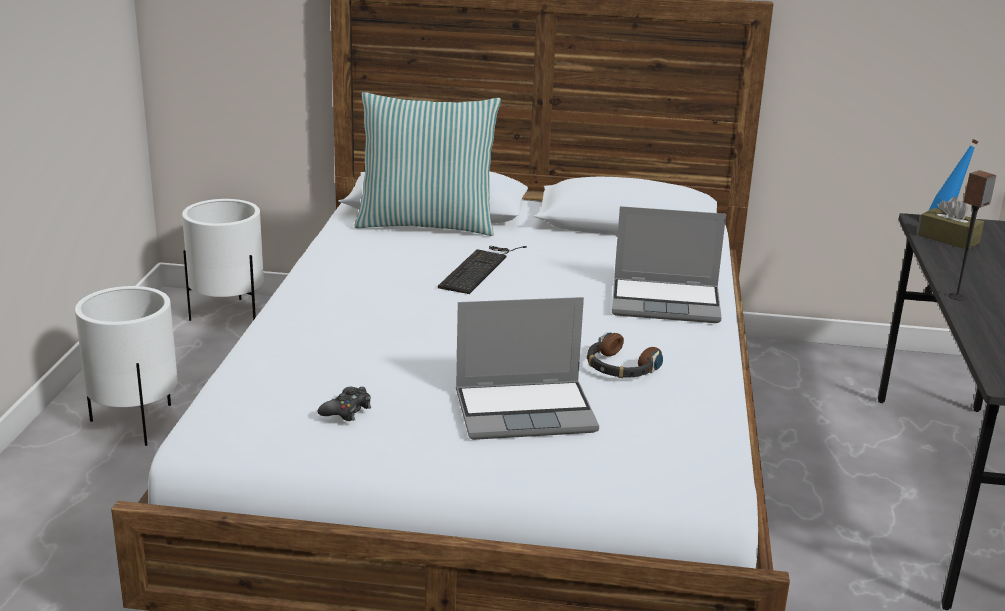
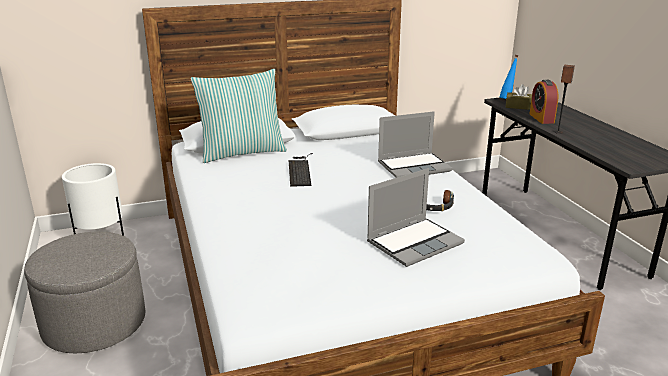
camera: 25 degrees left, 0 degrees up
white planter [75,286,178,446] -> grey ottoman [24,232,145,353]
black game controller [318,387,371,421] -> none
none -> alarm clock [529,80,558,124]

